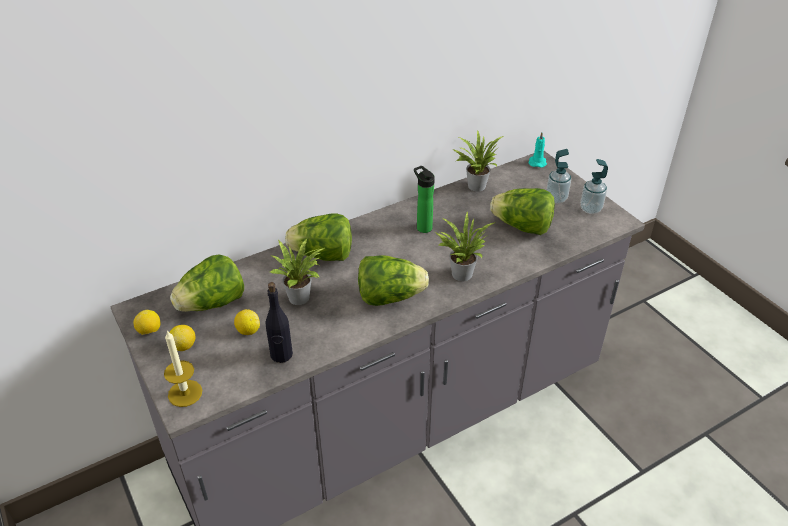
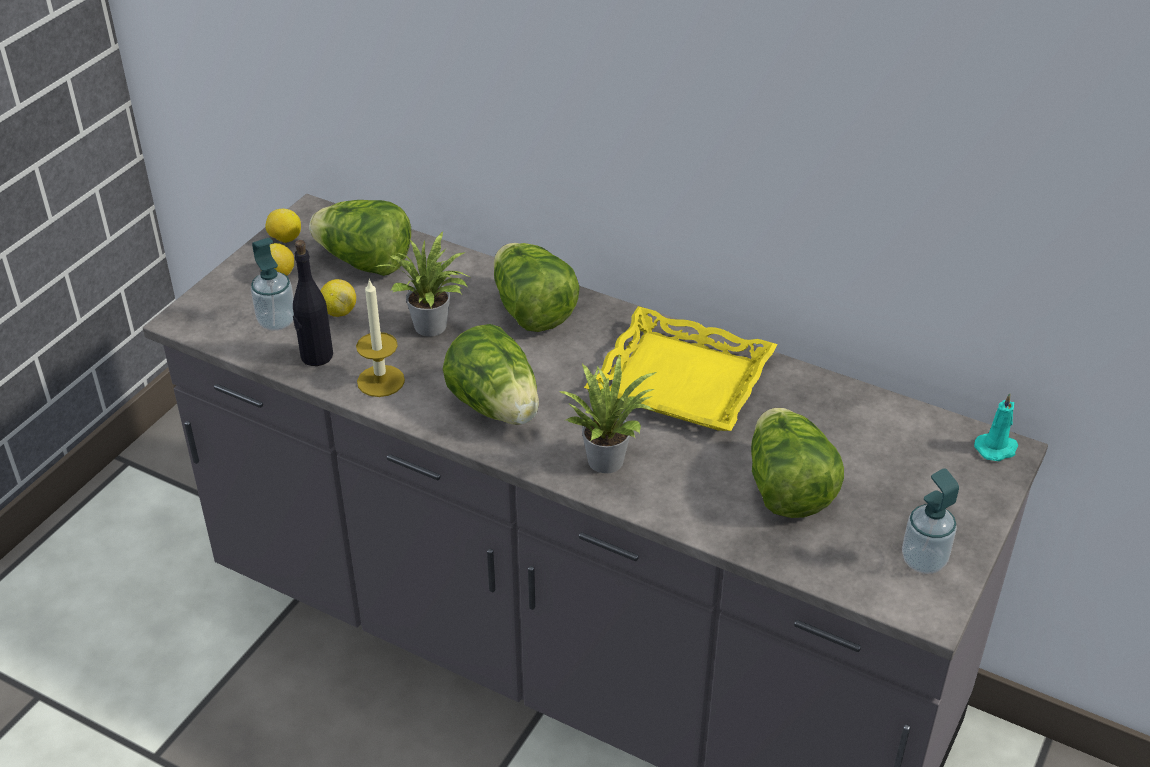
camera: 60 degrees right, 0 degrees up
candle [164,330,202,407] -> candle moved to [356,279,405,397]
bottle [414,166,435,233] -> yellow tray [584,306,778,431]
potted plant [453,129,503,192] -> none
soap dispenser [546,149,571,204] -> soap dispenser moved to [251,238,294,331]

